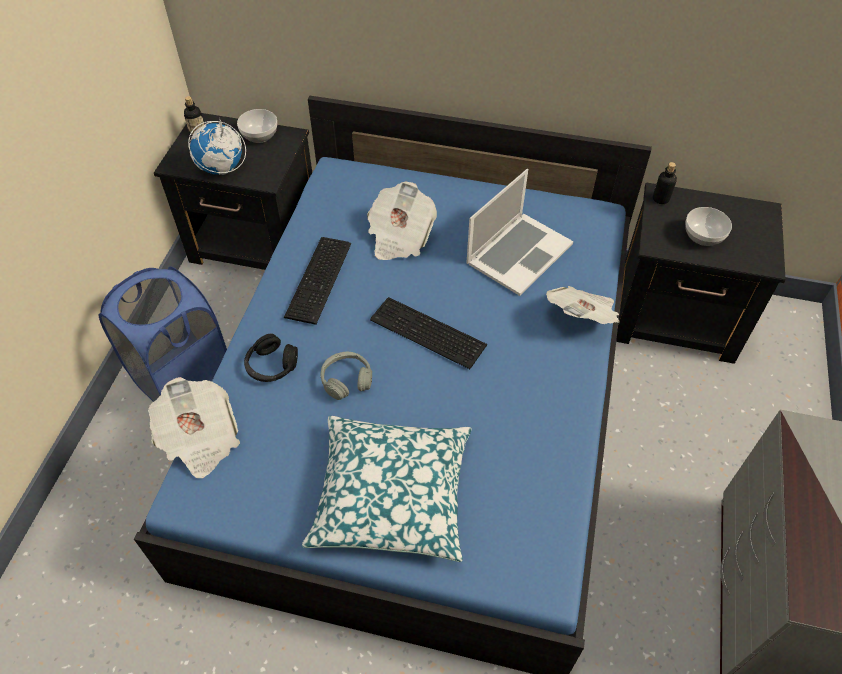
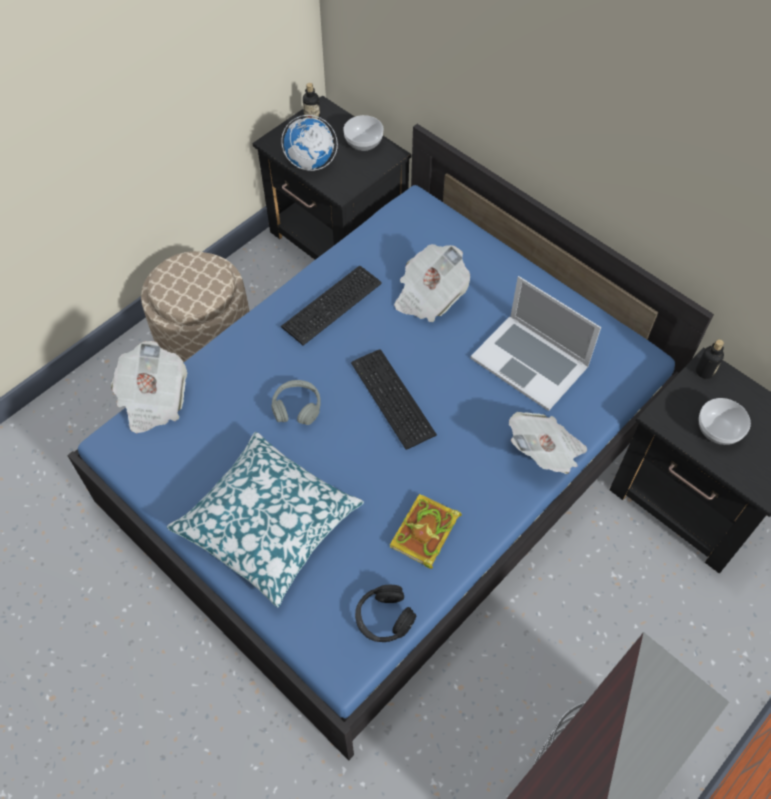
camera: 30 degrees right, 5 degrees up
blue laundry basket [99,266,227,402] -> beige ottoman [141,251,249,363]
black headphones [244,333,298,382] -> black headphones moved to [355,585,417,642]
laptop [466,169,573,296] -> laptop turned 60 degrees clockwise [470,276,601,411]
none -> book [390,494,462,569]

